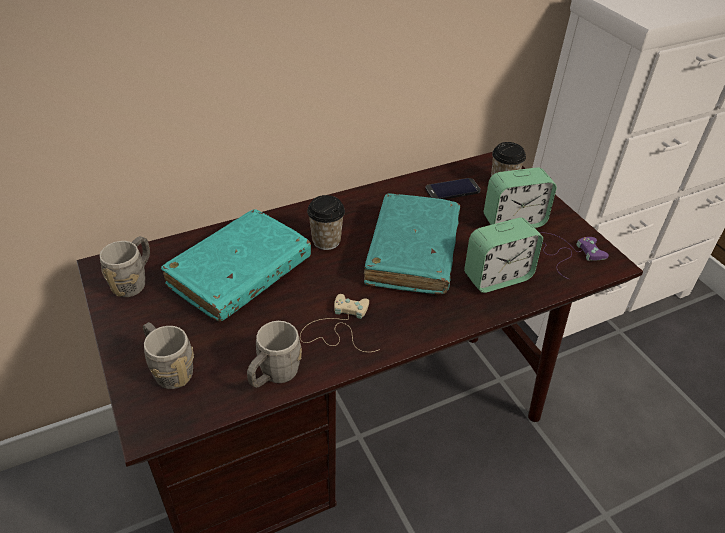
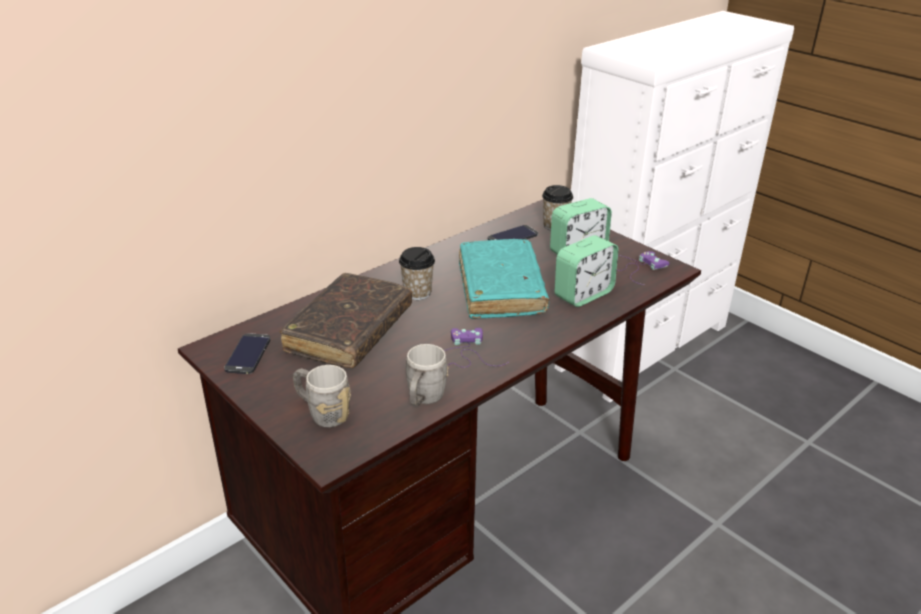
camera: 15 degrees left, 10 degrees down
grey mug [100,236,150,297] -> phone [224,333,271,374]
turquoise book [161,209,311,322] -> brown book [279,273,412,368]
beige game controller [300,294,380,352] -> purple game controller [444,328,509,367]

